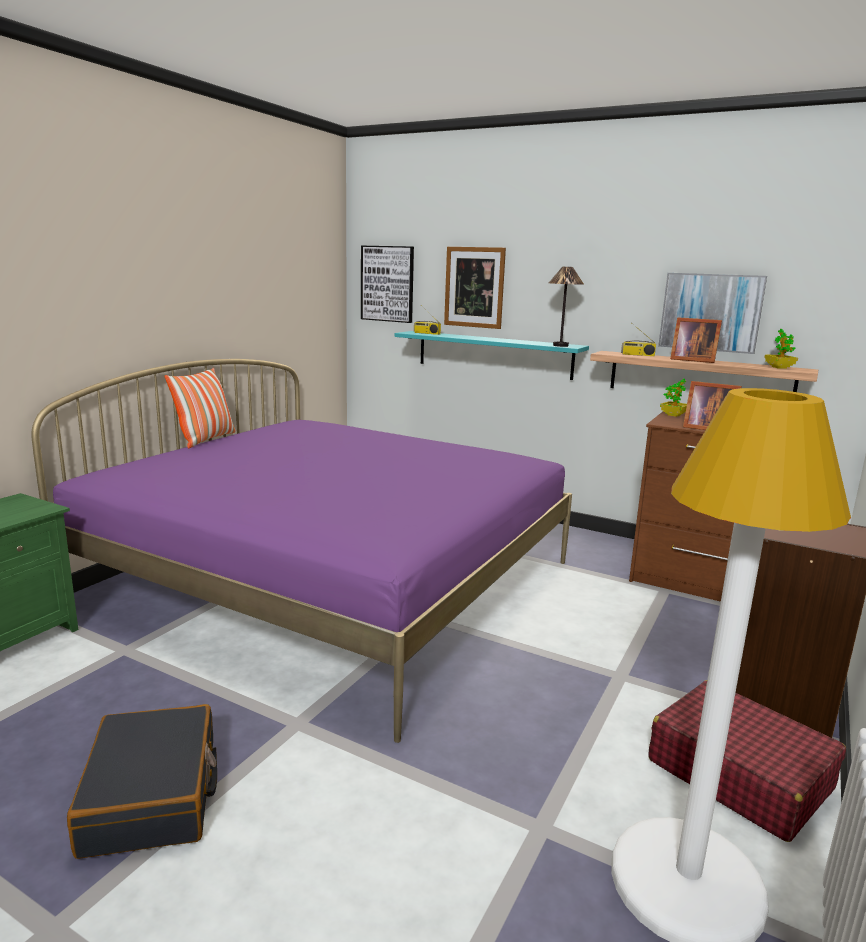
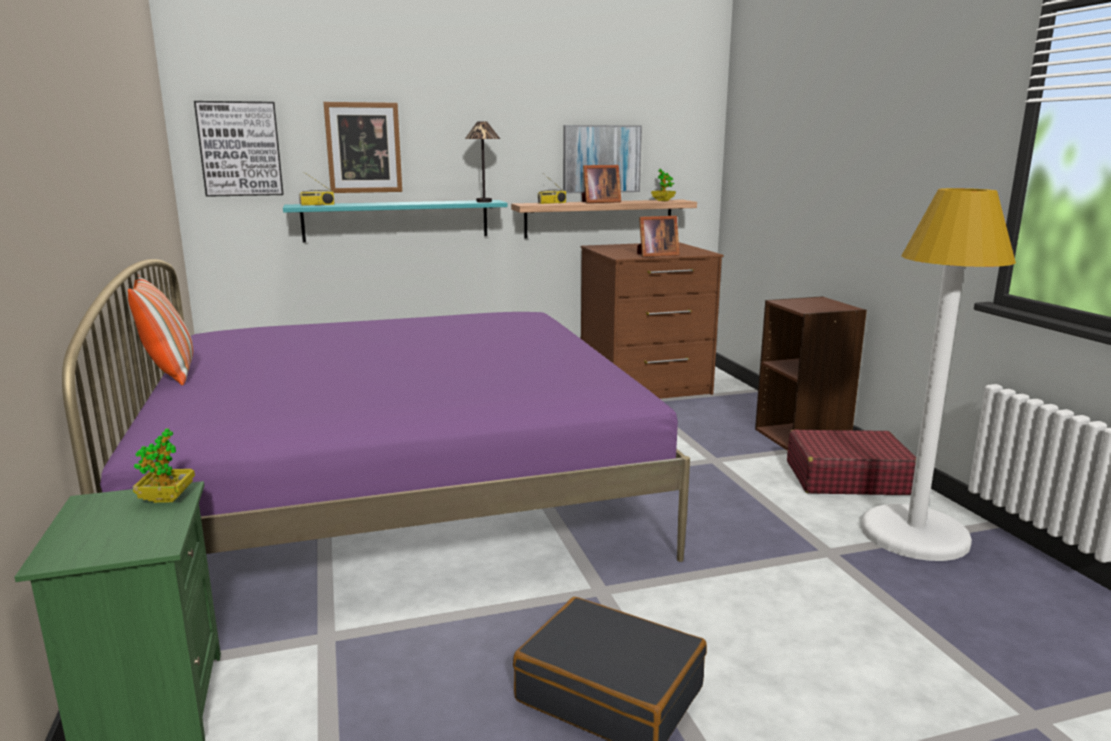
camera: 45 degrees left, 0 degrees up
potted plant [660,379,687,417] -> potted plant moved to [133,429,195,503]

